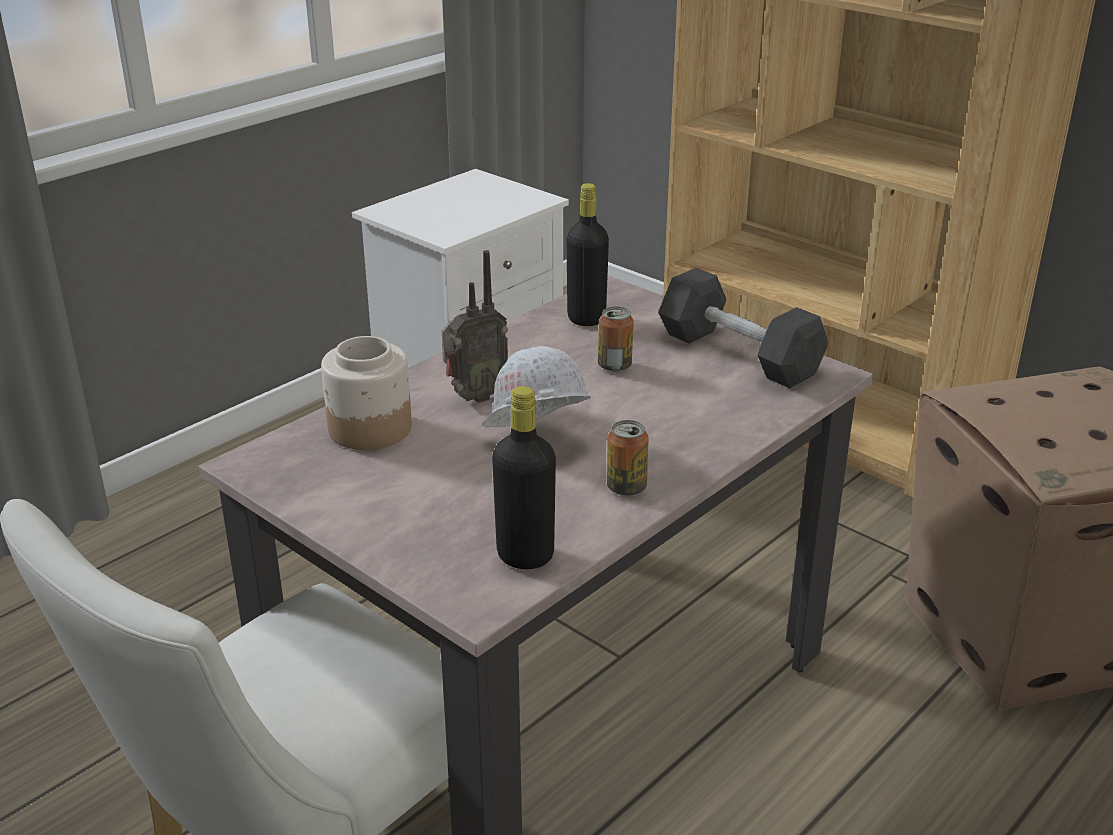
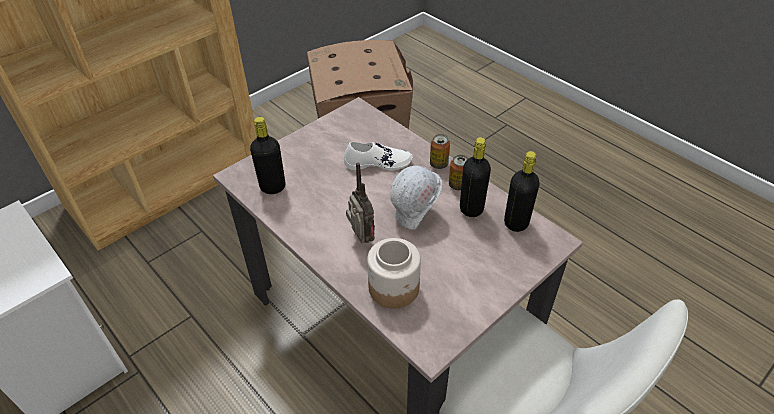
camera: 85 degrees left, 15 degrees up
can [598,307,634,372] -> can moved to [430,134,450,169]
black dumbbell [658,268,828,388] -> none
none -> white shoe [344,142,413,171]
none -> black bottle [460,137,491,217]

